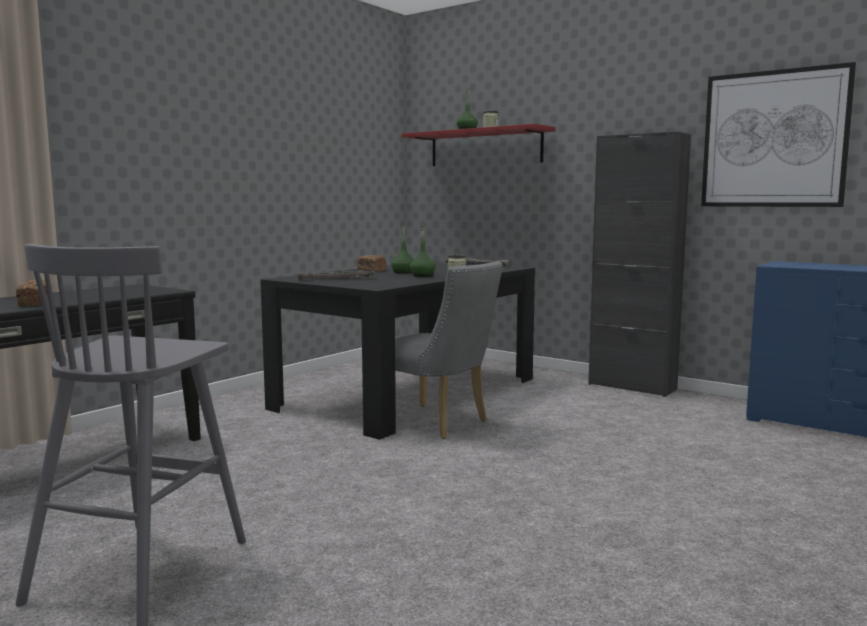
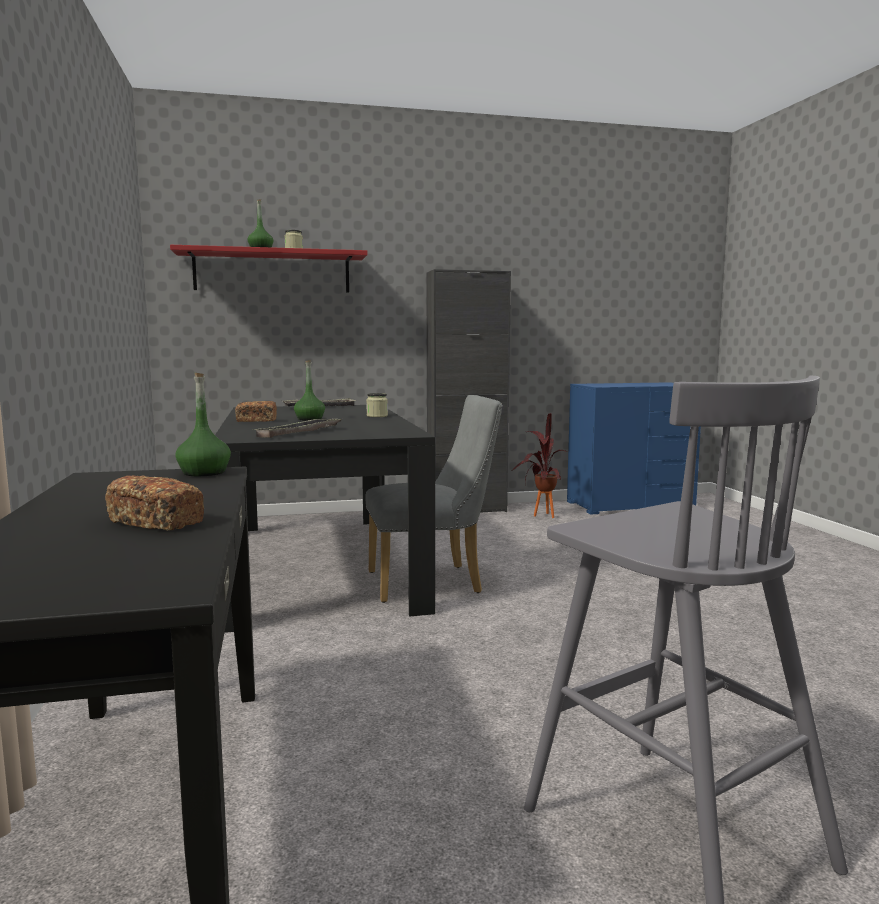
camera: 50 degrees left, 0 degrees up
green bottle [410,226,436,277] -> green bottle moved to [175,373,231,476]
picture [701,62,856,207] -> none
none -> potted plant [513,413,567,518]

